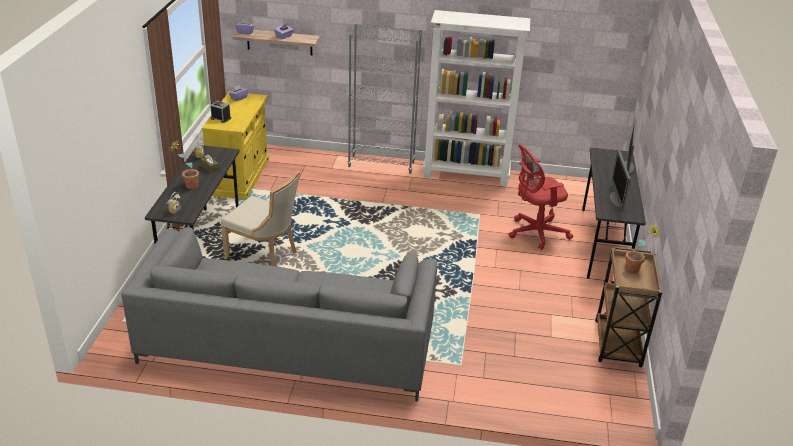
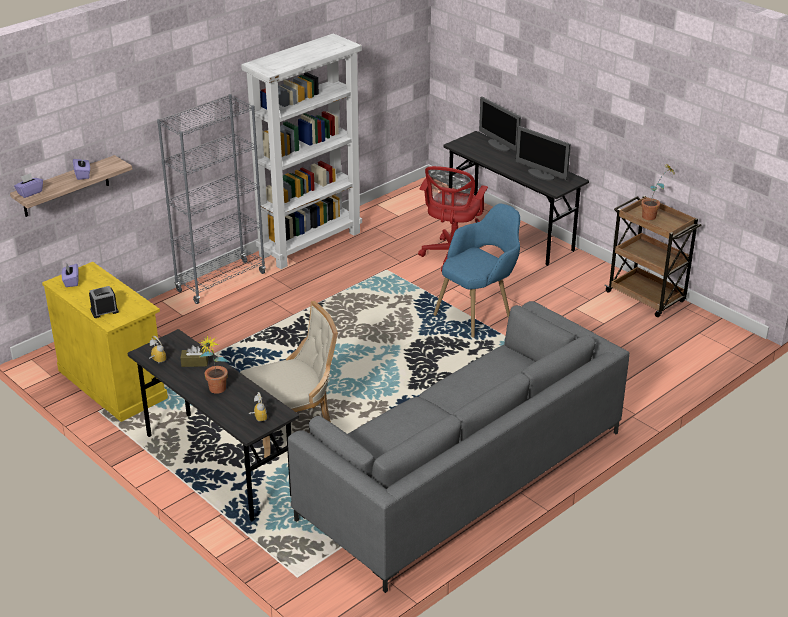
camera: 50 degrees left, 0 degrees up
none -> blue armchair [433,204,520,338]

